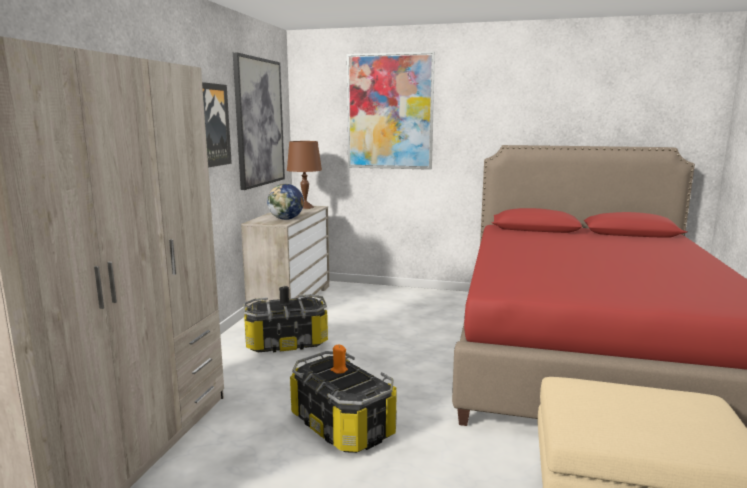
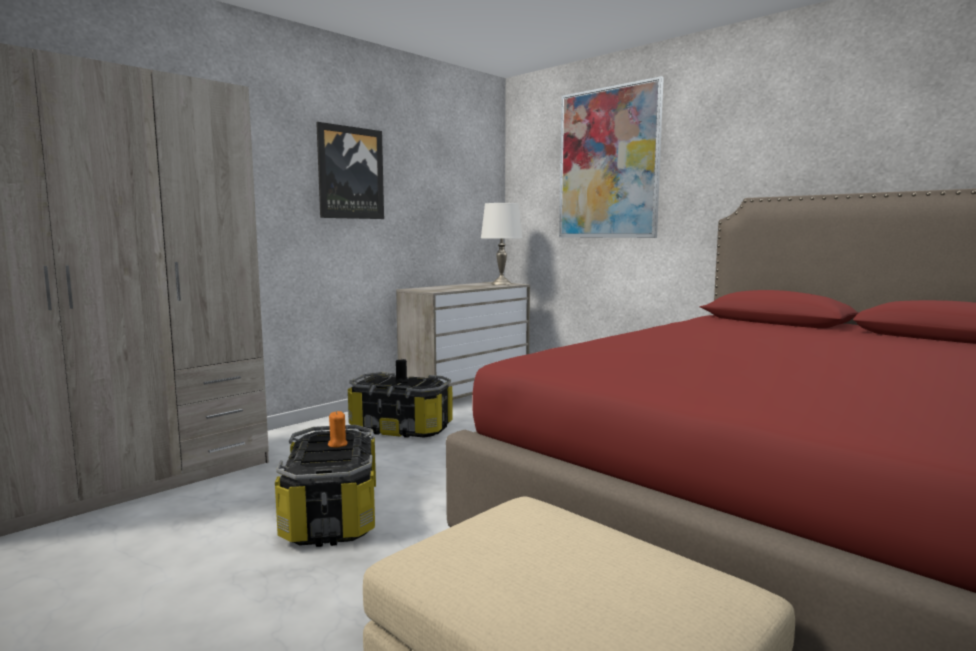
camera: 30 degrees right, 5 degrees down
picture [233,52,285,190] -> none
globe [267,184,304,220] -> none
brown table lamp [287,141,322,209] -> white table lamp [481,203,523,285]

